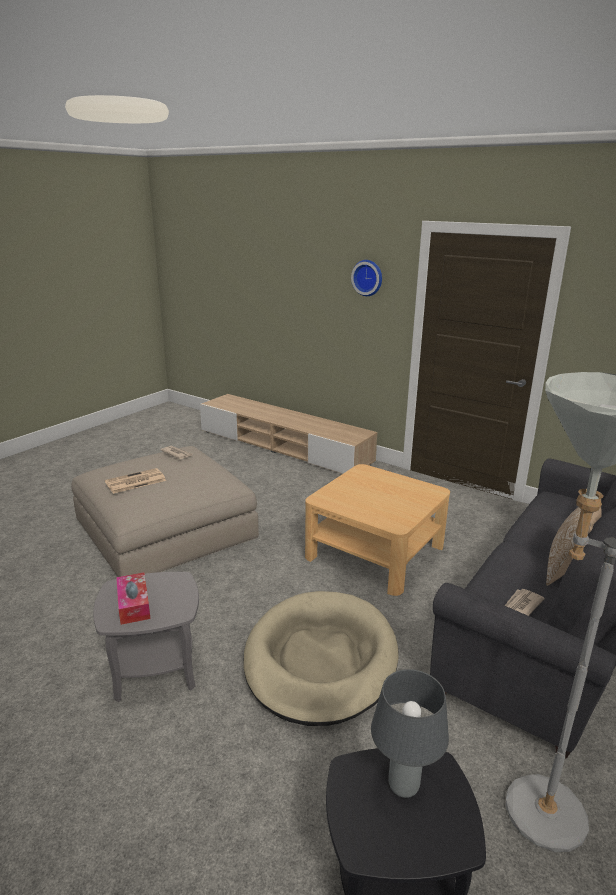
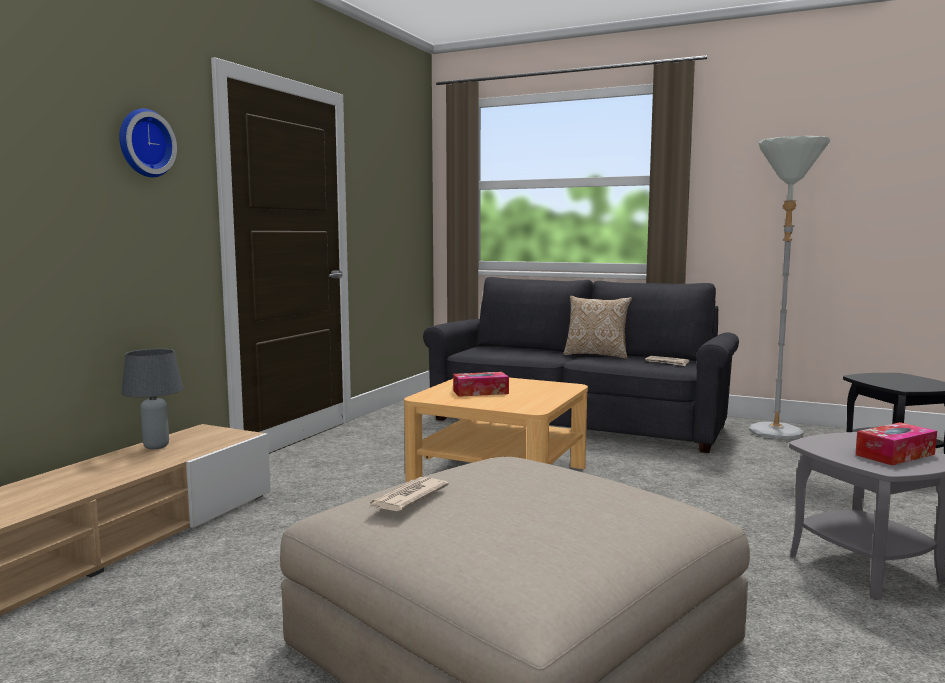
camera: 100 degrees left, 15 degrees down
newspaper [105,468,166,494] -> none
beige dog bed [243,591,399,726] -> none
grey table lamp [371,669,449,798] -> grey table lamp moved to [121,349,183,449]
none -> tissue box [453,372,509,397]

